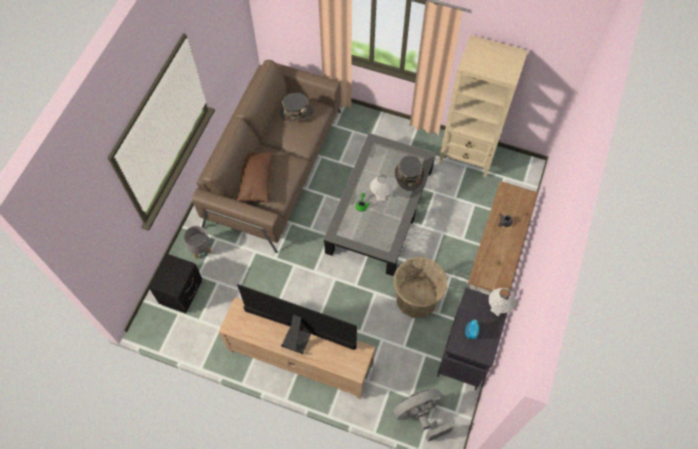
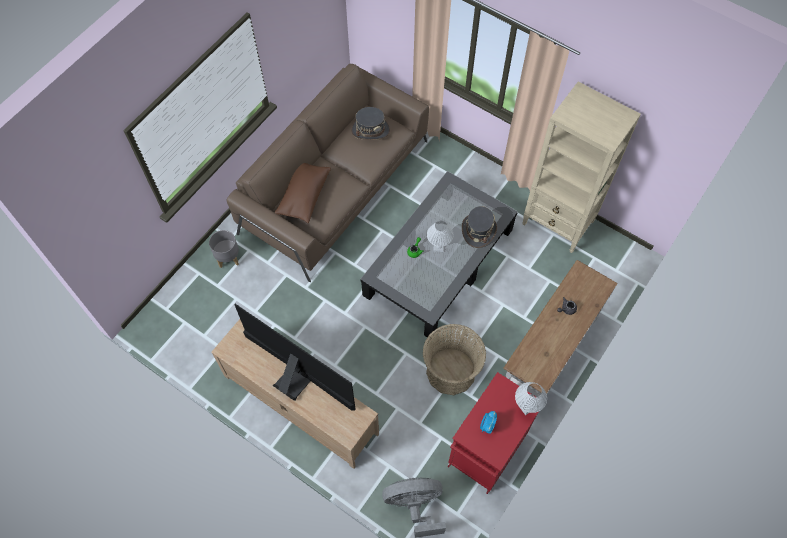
camera: 15 degrees right, 0 degrees up
black nightstand [148,253,202,313] -> none
black cabinet [437,288,507,390] -> red cabinet [448,372,539,494]

